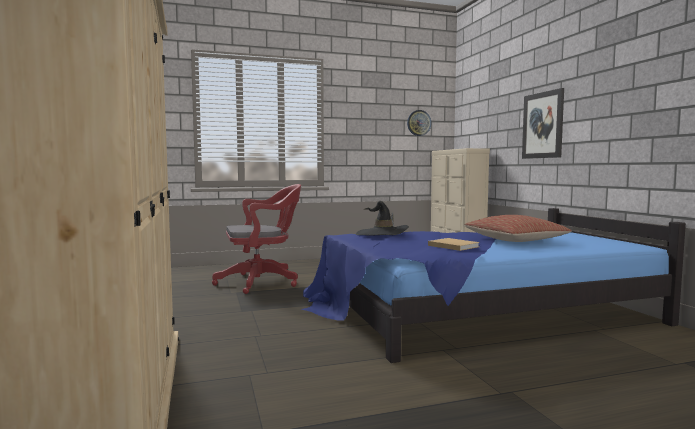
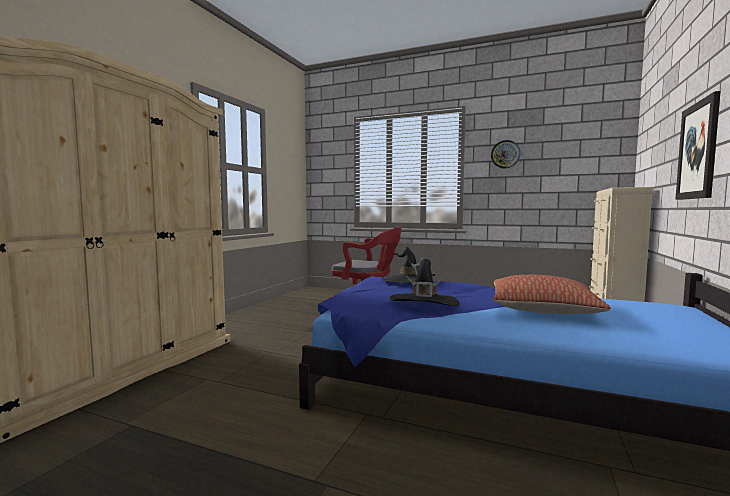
camera: 40 degrees right, 0 degrees up
wall clock [407,110,431,136] -> wall clock moved to [491,140,520,169]
beige book [428,238,480,251] -> black hat [389,259,460,306]

